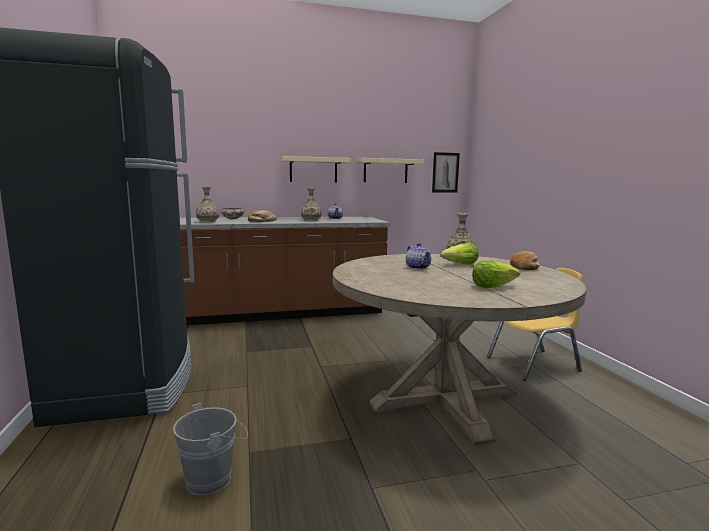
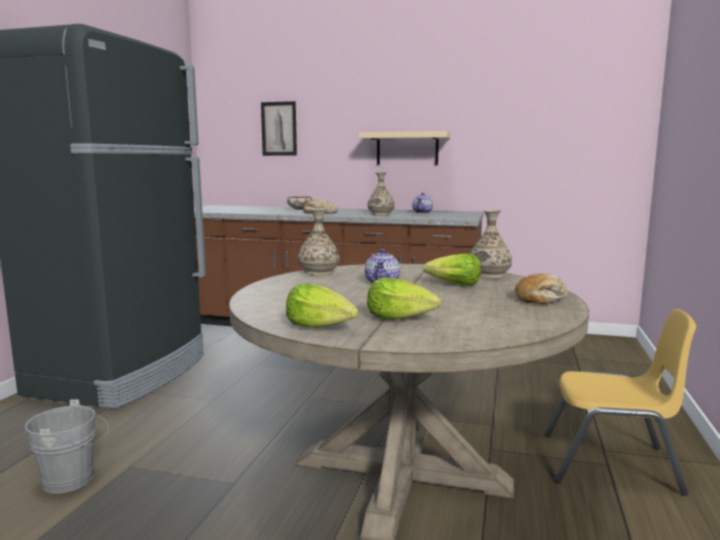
camera: 30 degrees right, 0 degrees up
vase [196,187,219,222] -> vase moved to [298,209,340,275]
beige shelf [356,158,424,183] -> none
picture [432,152,460,193] -> picture moved to [261,101,297,156]
none -> lettuce [286,283,358,328]

